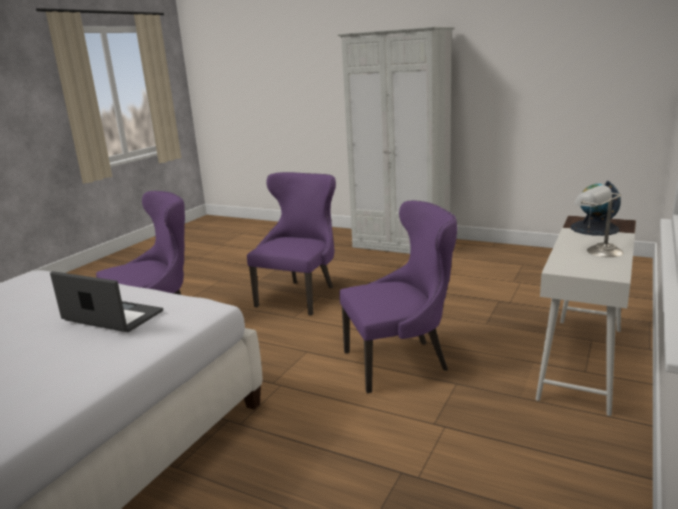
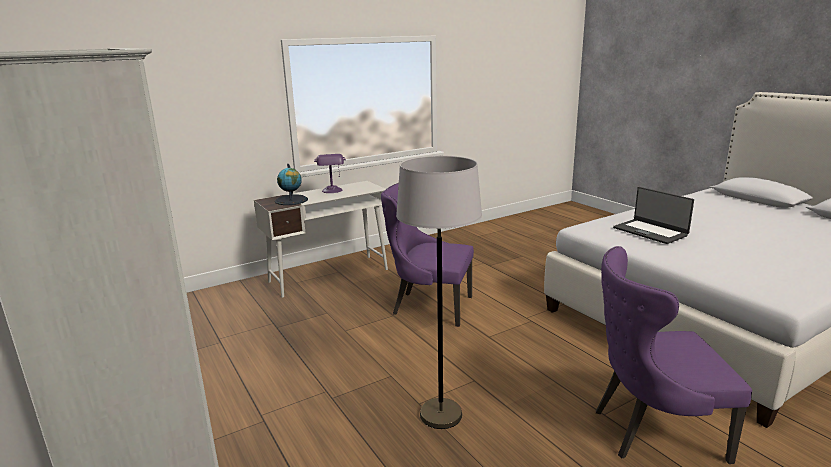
camera: 150 degrees left, 0 degrees up
purple chair [247,172,336,316] -> grey floor lamp [396,156,482,429]
white table lamp [574,185,623,257] -> purple table lamp [314,154,346,193]

